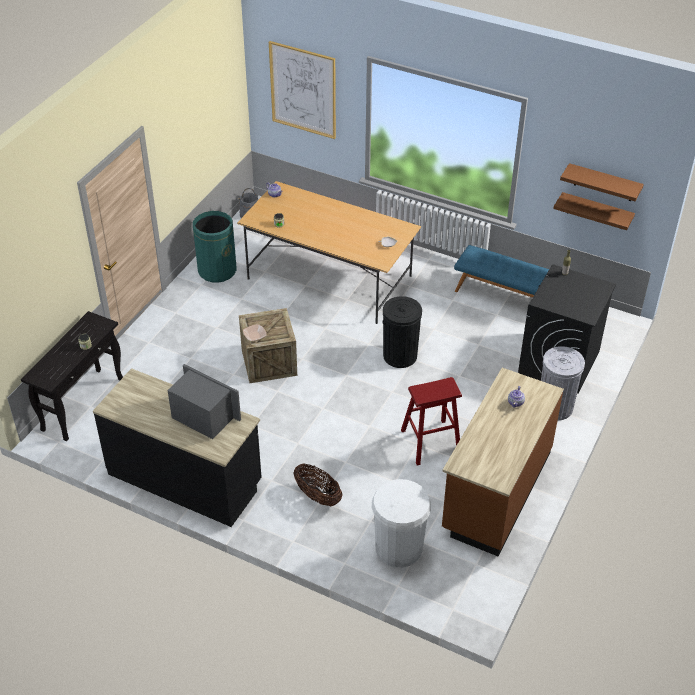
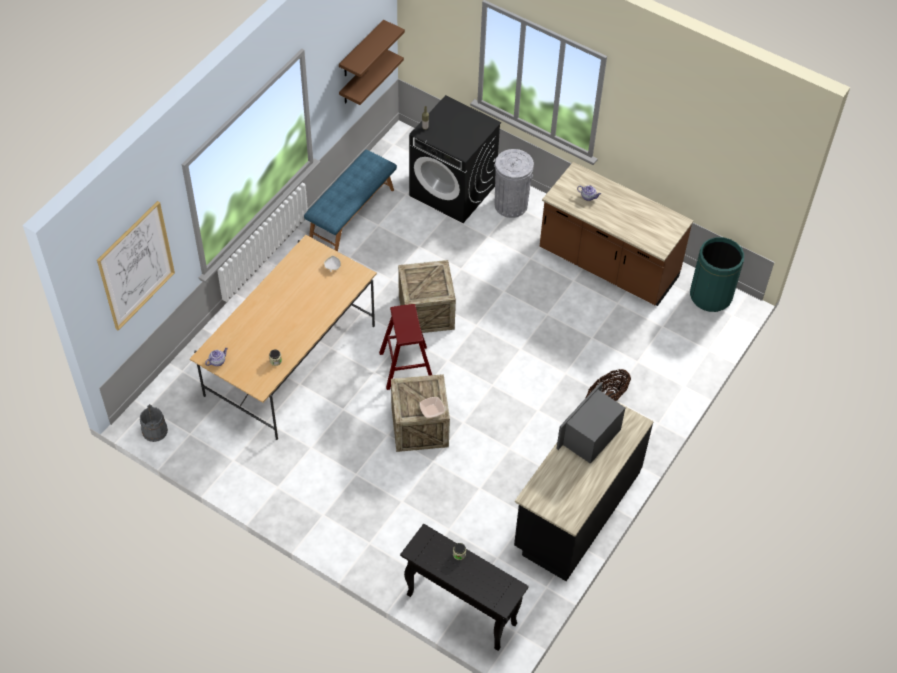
camera: 85 degrees left, 10 degrees up
green trash can [193,211,237,283] -> green trash can moved to [690,237,744,312]
white trash can [372,479,431,568] -> none
black trash can [382,296,422,368] -> crate [398,260,456,333]
red stool [401,377,462,466] -> red stool moved to [379,304,432,390]

